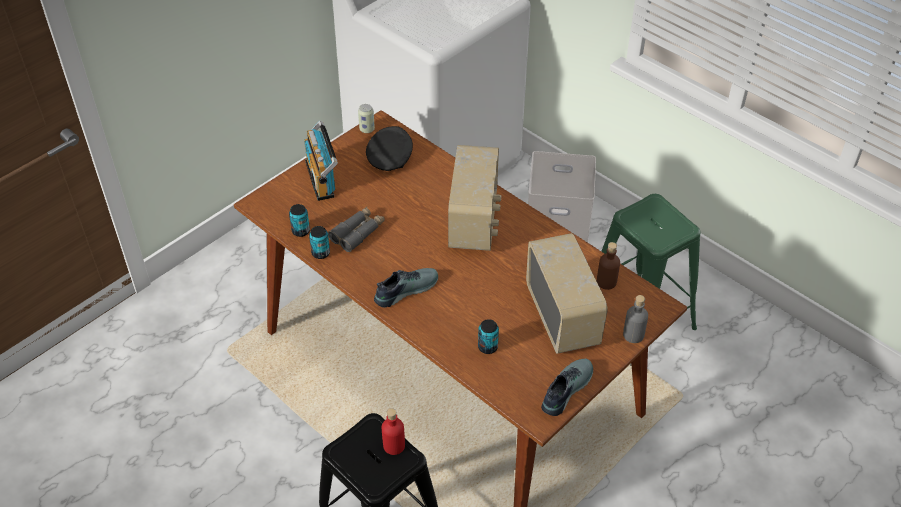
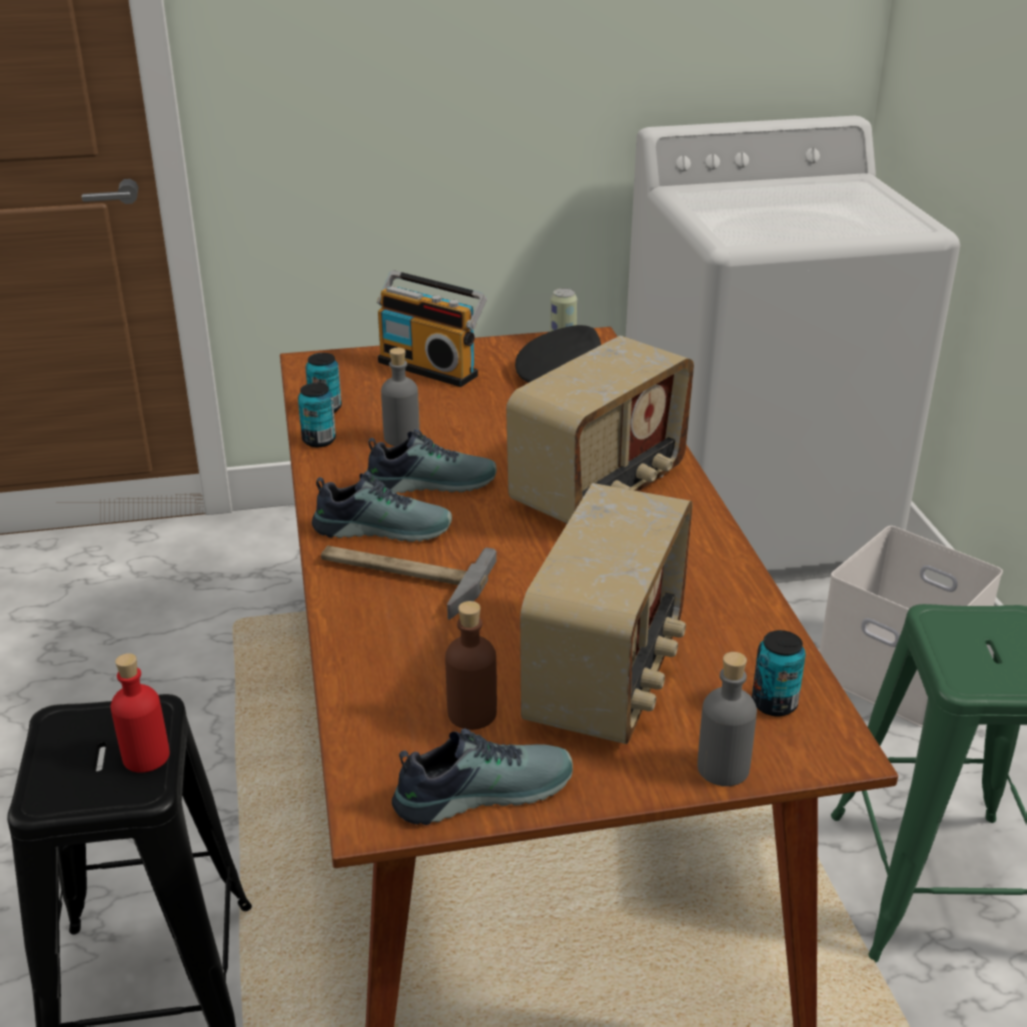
camera: 35 degrees right, 15 degrees down
radio [304,121,338,201] -> radio turned 75 degrees counterclockwise [377,270,487,387]
grey binoculars [328,207,385,252] -> grey bottle [381,348,420,446]
can [478,319,499,354] -> can moved to [752,630,806,716]
brown bottle [597,242,620,290] -> brown bottle moved to [445,601,497,730]
none -> hammer [321,546,496,620]
none -> shoe [366,429,497,493]

